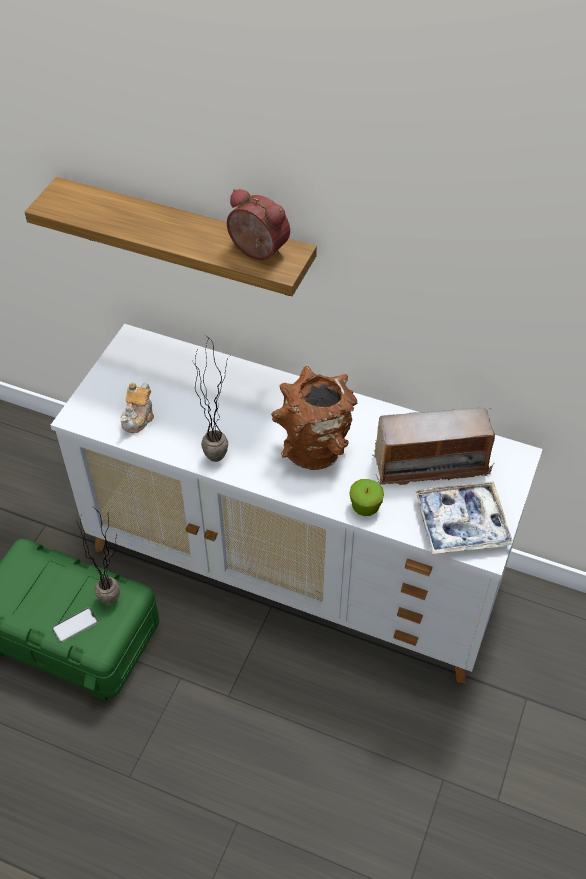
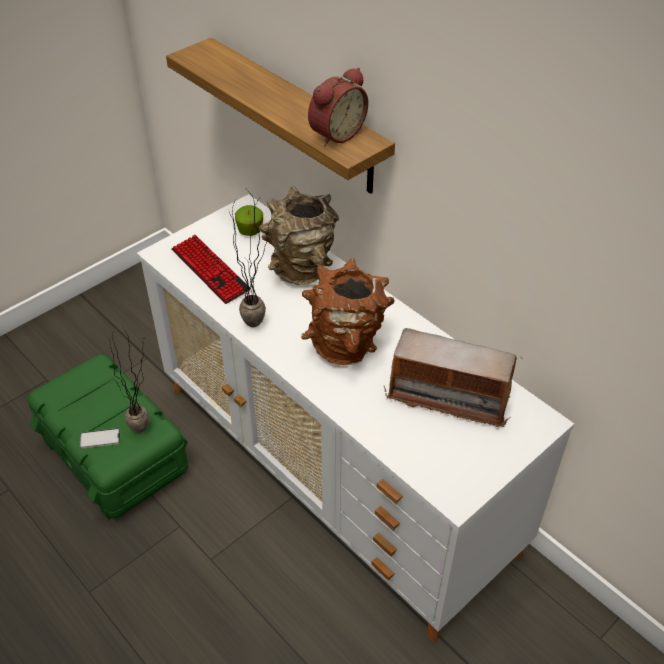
camera: 25 degrees right, 5 degrees down
teapot [120,383,154,433] -> keyboard [172,235,251,304]
alarm clock [227,189,290,260] -> alarm clock turned 75 degrees clockwise [308,68,368,146]
apple [350,479,384,516] -> apple moved to [235,205,263,236]
tray [415,482,513,554] -> none
none -> brown vase [259,186,339,285]

